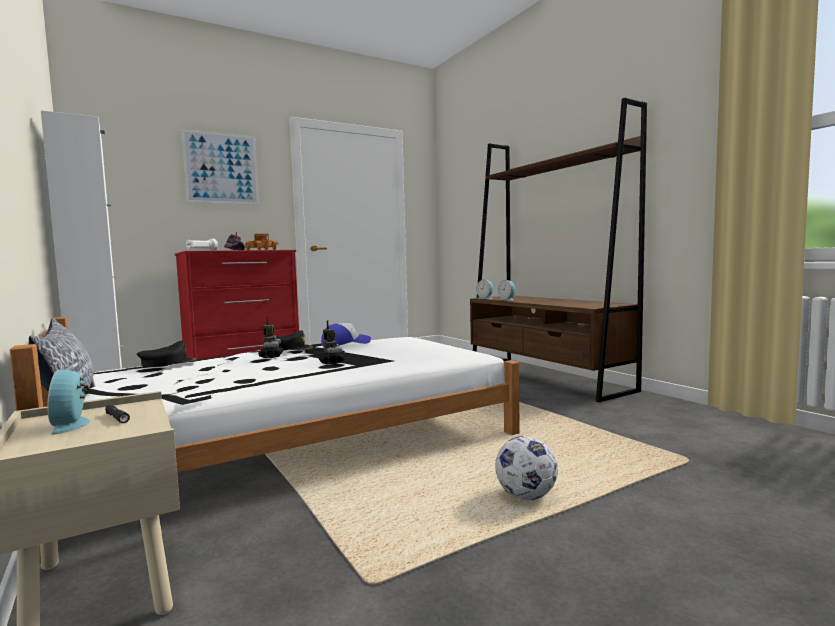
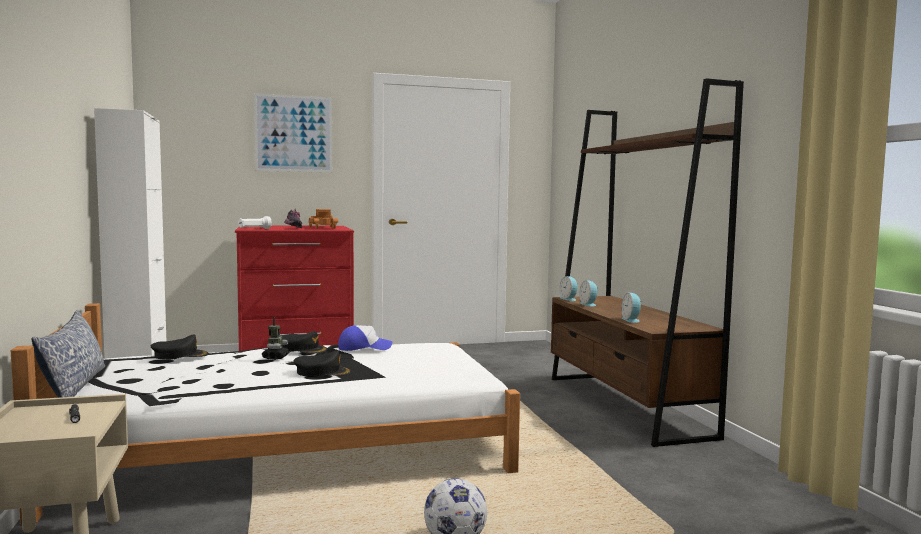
camera: 15 degrees right, 0 degrees up
alarm clock [47,370,90,435] -> alarm clock moved to [622,293,643,323]
toy robot [318,320,344,365] -> black cap [293,351,352,377]

